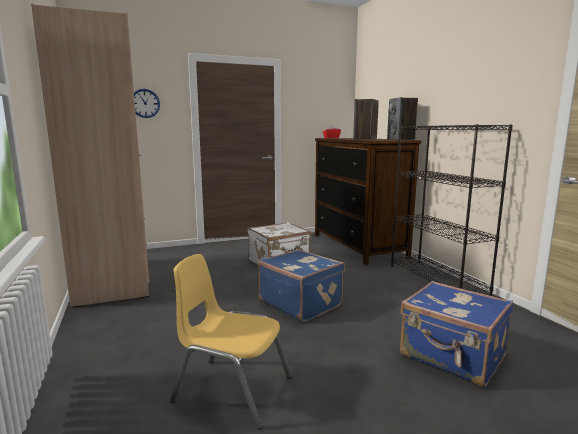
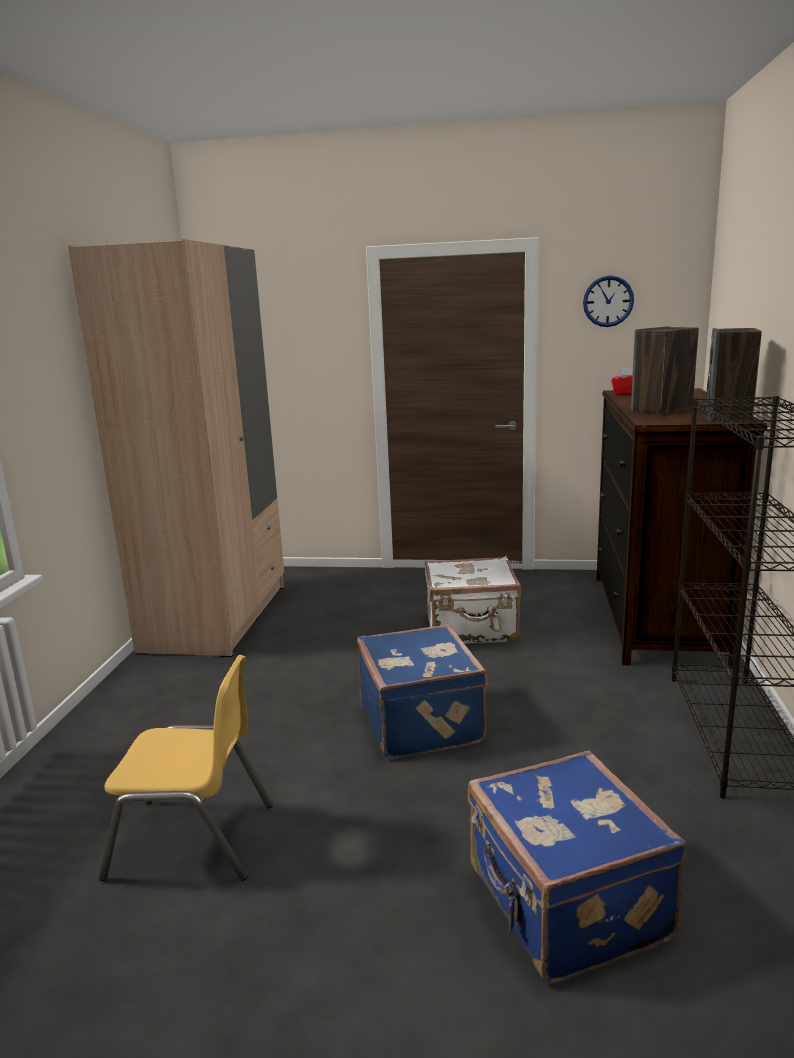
camera: 30 degrees right, 5 degrees up
wall clock [134,89,160,118] -> wall clock moved to [583,276,634,327]
yellow chair [170,254,292,430] -> yellow chair turned 135 degrees clockwise [99,655,273,881]

